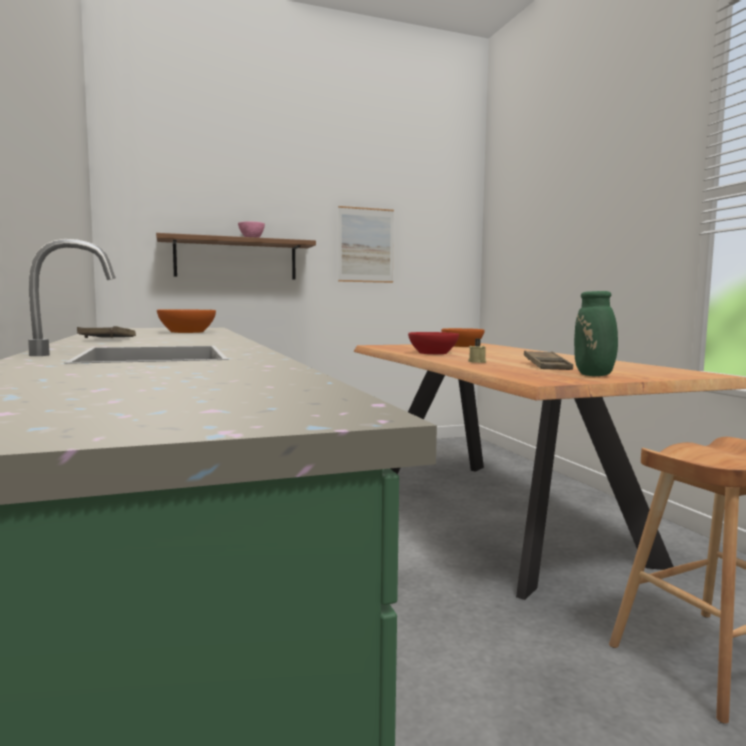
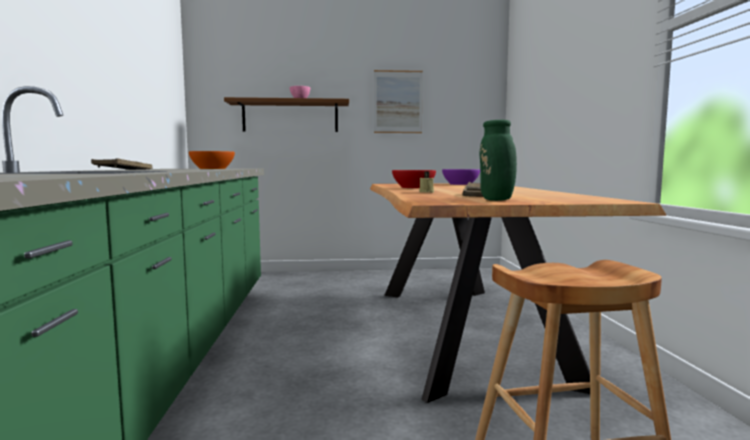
camera: 15 degrees right, 0 degrees up
orange bowl [441,328,485,347] -> purple bowl [442,169,480,185]

